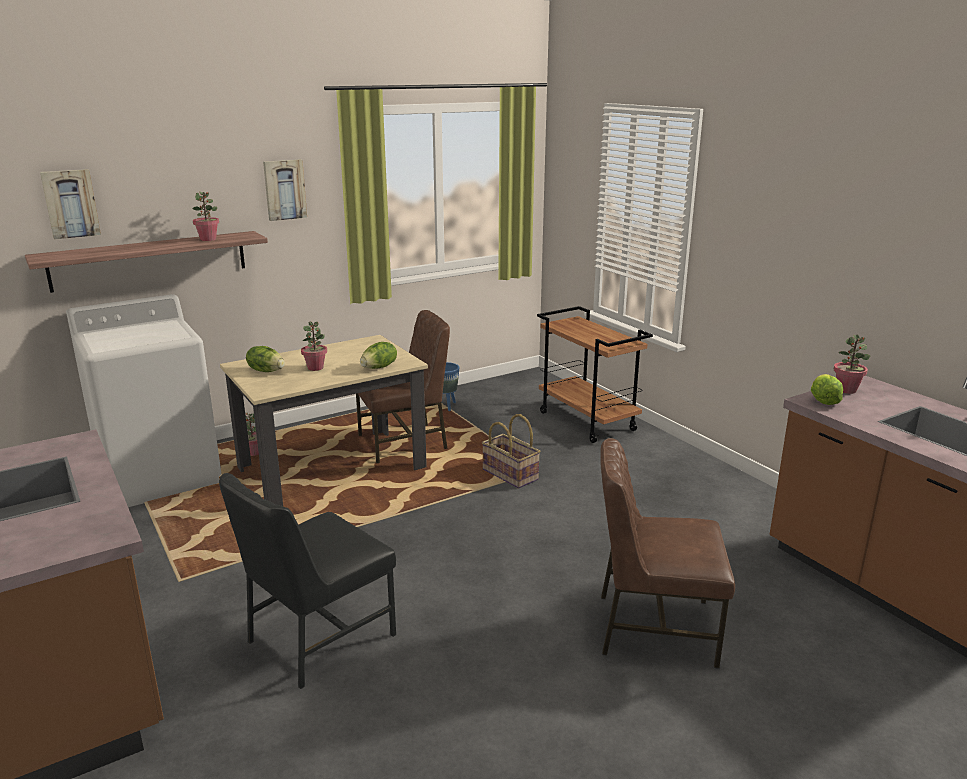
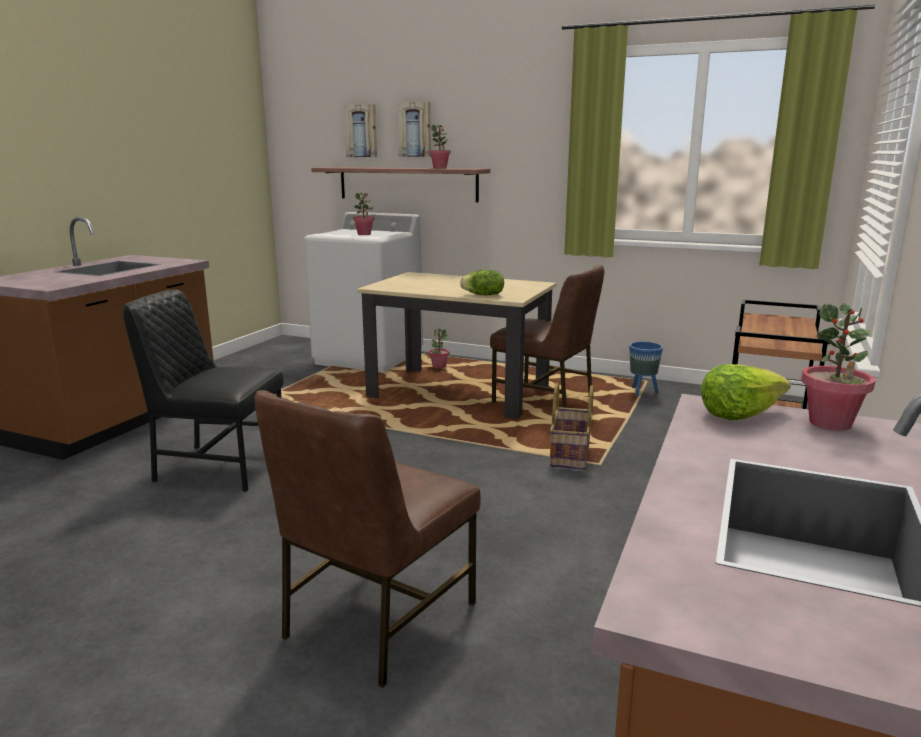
camera: 55 degrees right, 5 degrees down
lettuce [246,346,285,372] -> none
picture [263,159,307,221] -> picture moved to [397,102,431,157]
potted plant [301,322,327,371] -> potted plant moved to [353,192,375,235]
brown chair [600,438,735,669] -> brown chair turned 120 degrees counterclockwise [255,390,481,688]

